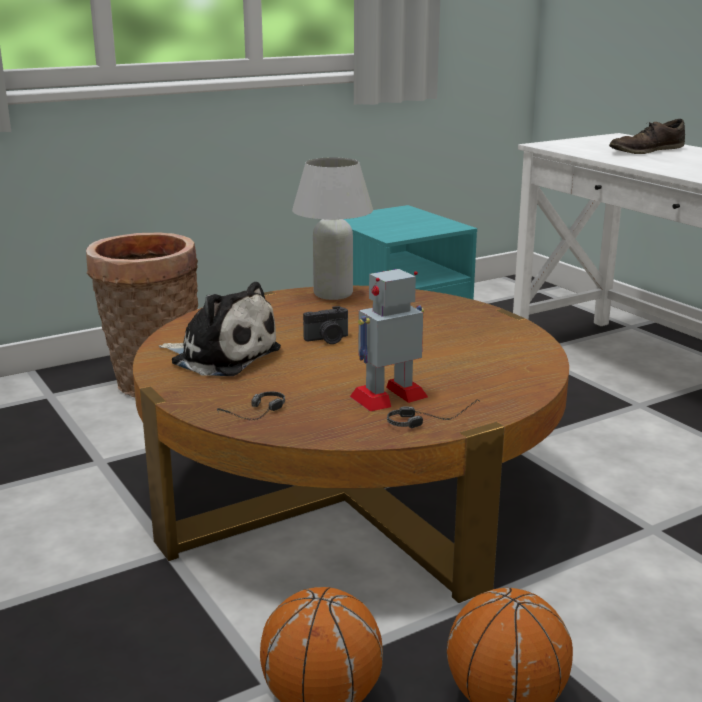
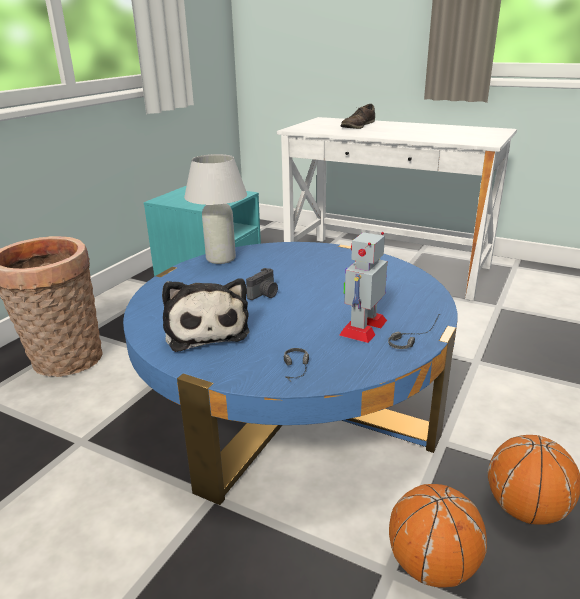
camera: 30 degrees left, 5 degrees up
brown coffee table [133,286,569,603] -> blue coffee table [123,242,458,505]
plush toy [159,282,281,376] -> plush toy turned 75 degrees clockwise [162,278,249,352]

